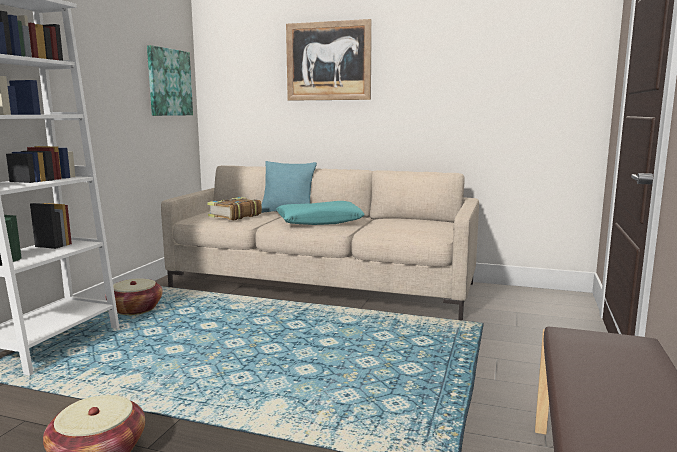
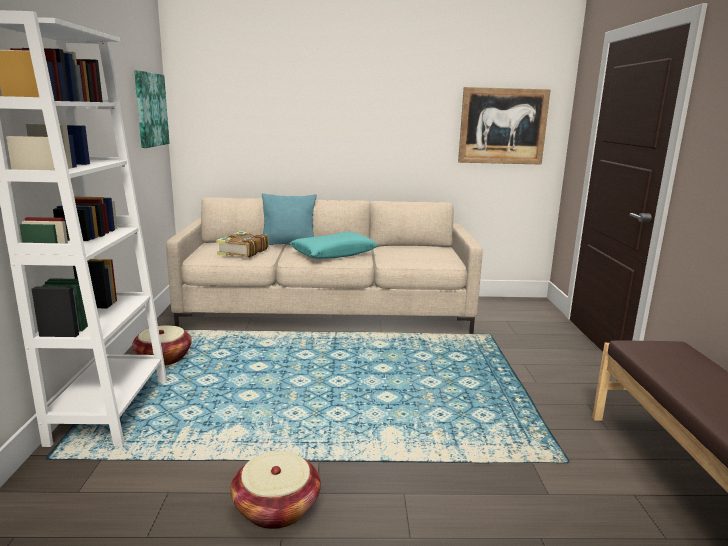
camera: 20 degrees left, 5 degrees up
picture [286,19,372,101] -> picture moved to [458,87,551,165]

